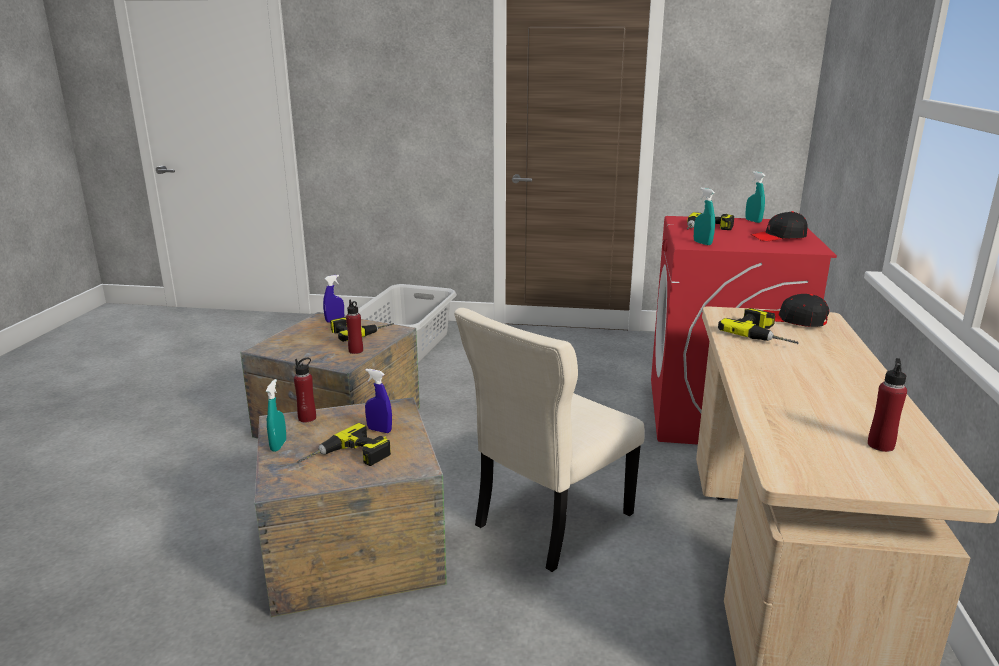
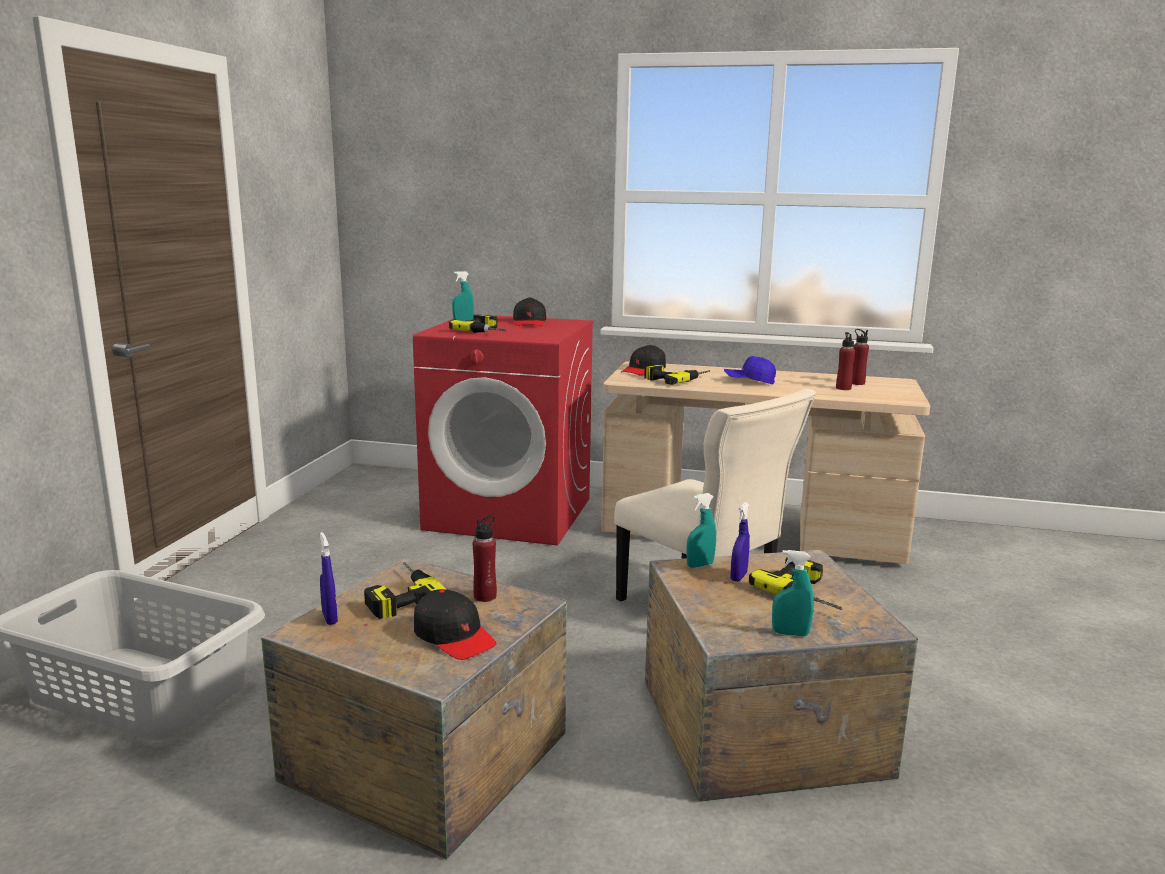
camera: 85 degrees left, 5 degrees down
red bottle [294,358,316,423] -> red bottle moved to [836,332,855,390]
turquoise spray bottle [694,188,715,245] -> turquoise spray bottle moved to [686,493,716,568]
none -> black cap [414,589,497,660]
none -> blue cap [724,356,776,384]

